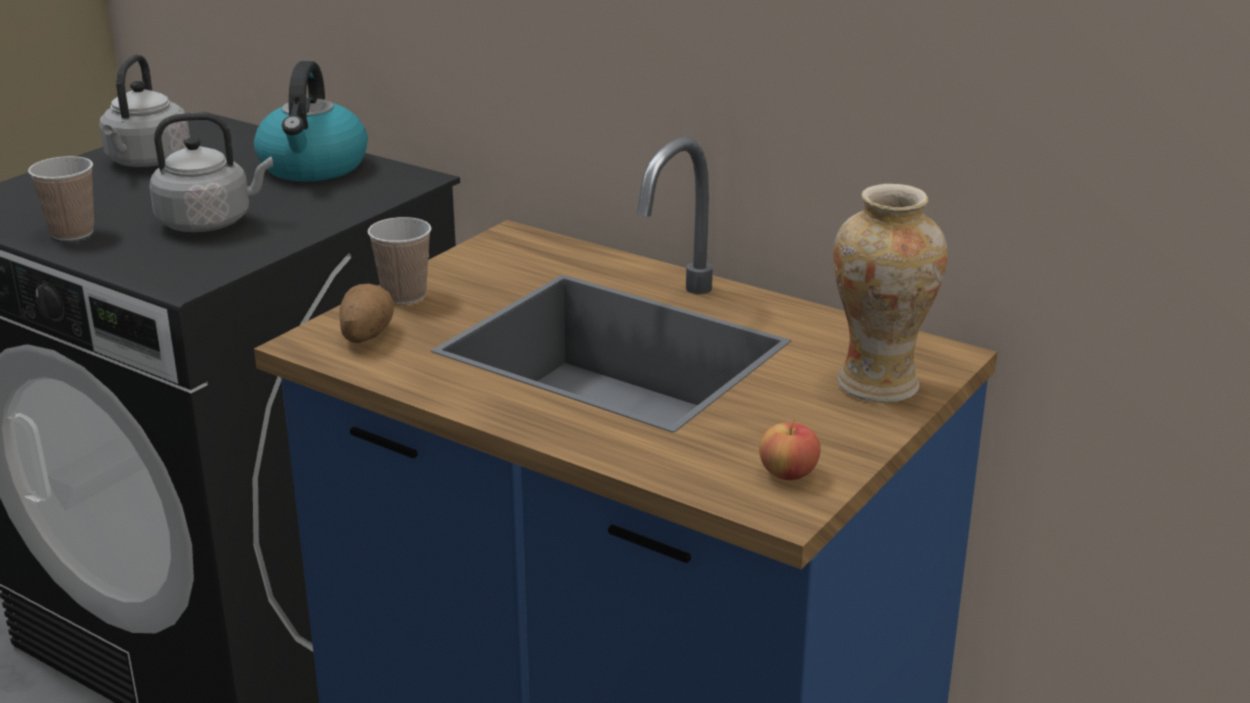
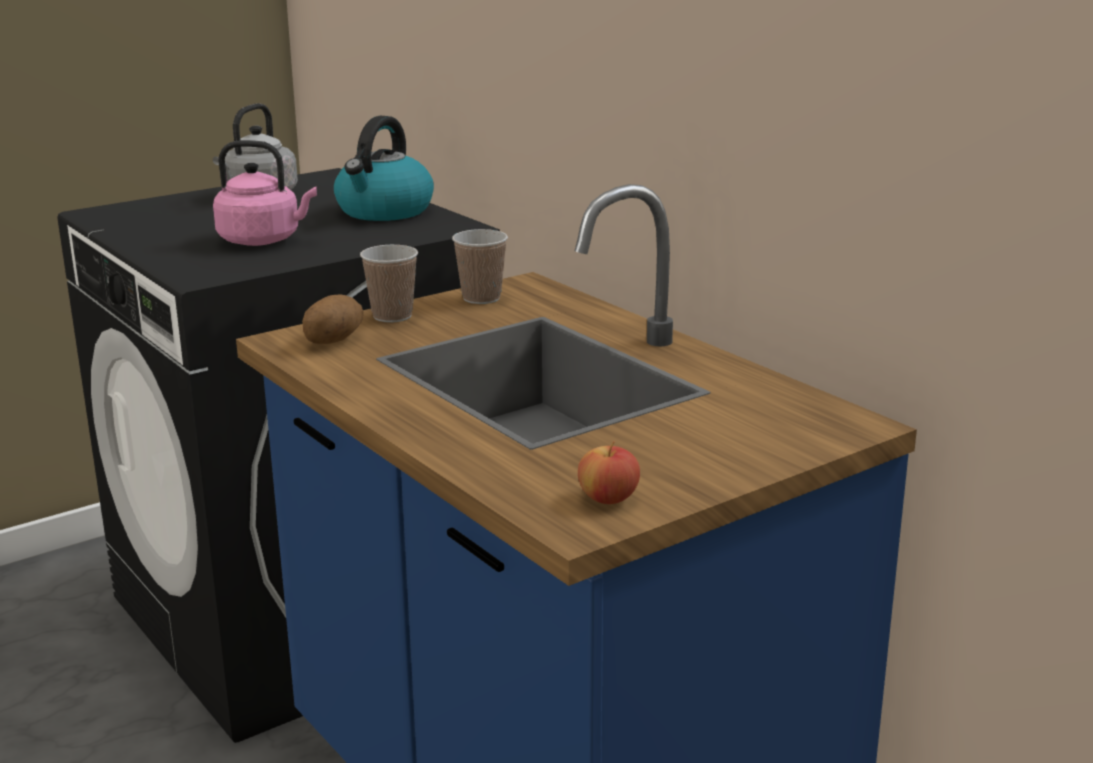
camera: 20 degrees right, 5 degrees down
cup [28,156,94,241] -> cup moved to [452,229,508,304]
grey kettle [149,113,273,232] -> pink kettle [213,140,317,246]
vase [833,184,947,403] -> none

